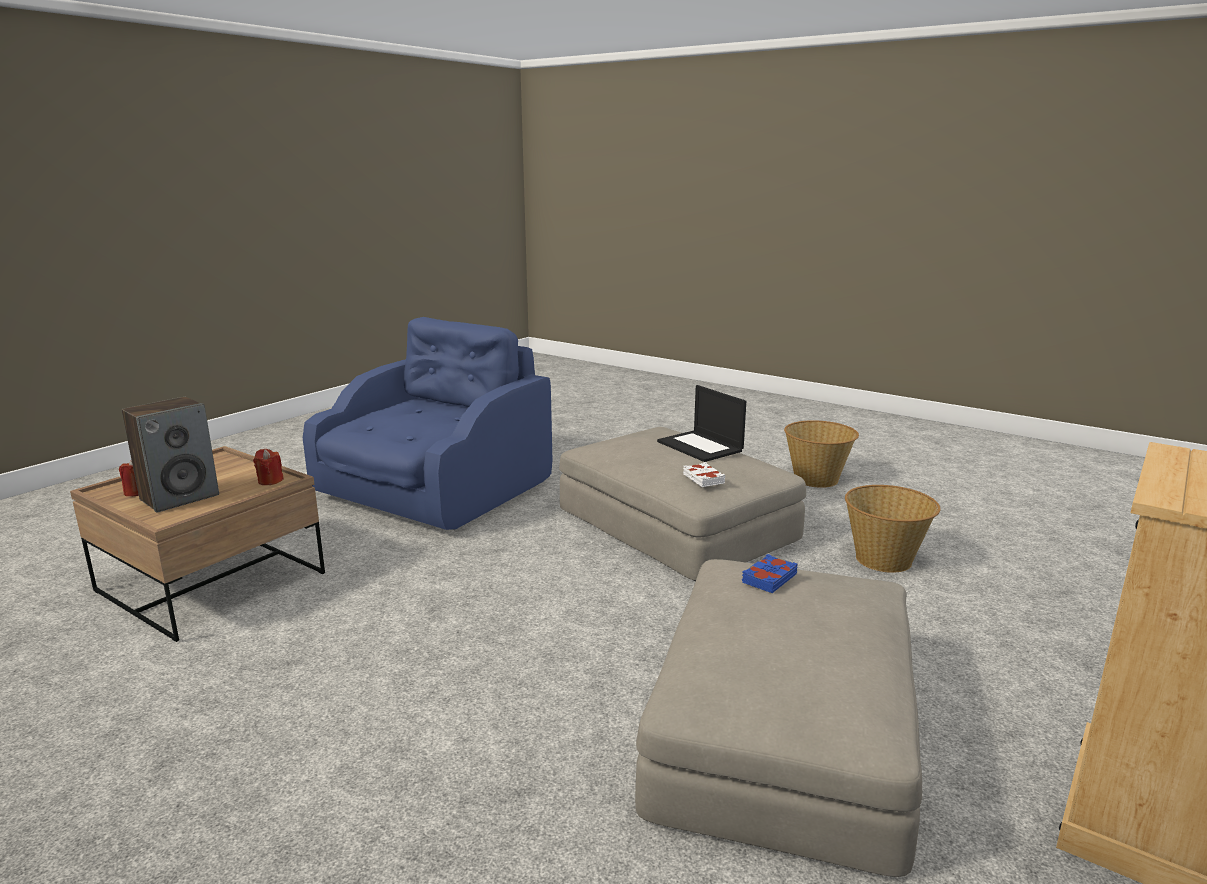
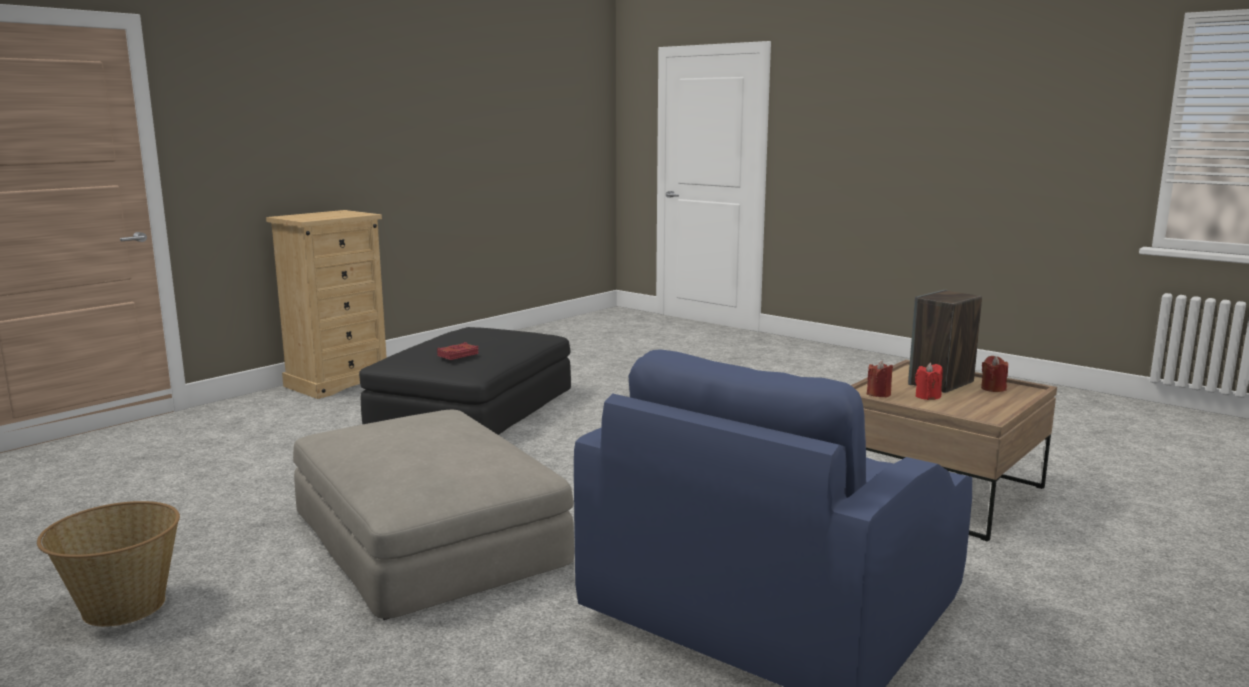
camera: 175 degrees left, 5 degrees down
beige ottoman [635,559,922,877] -> black ottoman [359,327,571,435]
laptop [657,385,746,462] -> none
white book [683,462,725,487] -> none
blue book [742,554,798,593] -> red book [437,342,479,360]
basket [845,485,941,573] -> none
none -> red candle [915,363,943,400]

